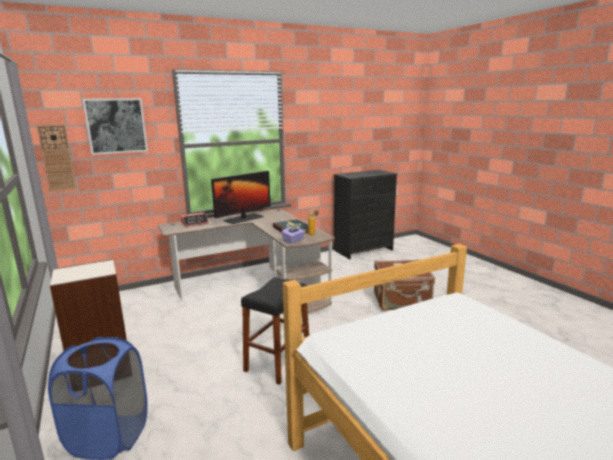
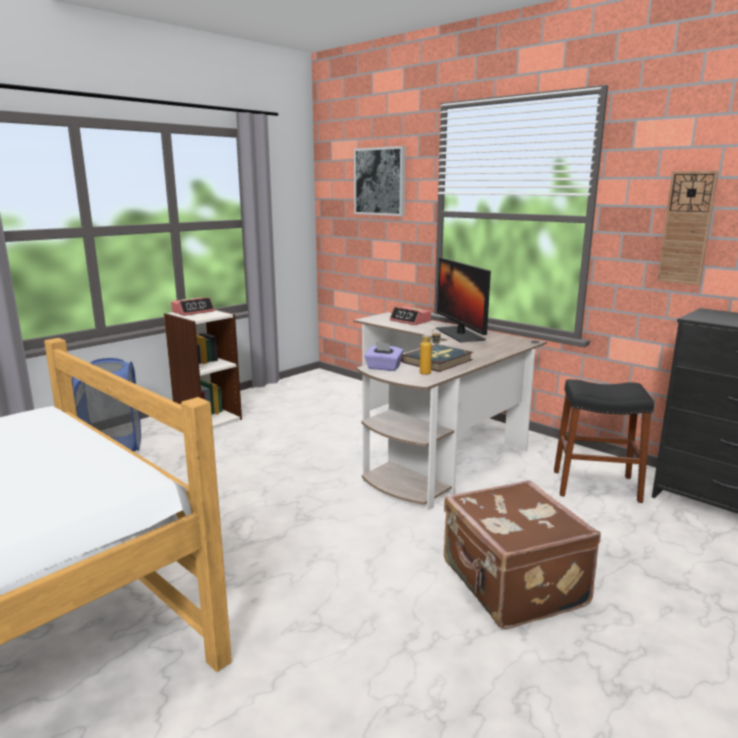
camera: 70 degrees right, 0 degrees up
wall clock [37,125,77,192] -> wall clock moved to [657,171,718,285]
monitor [211,171,270,224] -> monitor turned 45 degrees clockwise [436,258,491,343]
black stool [241,277,309,385] -> black stool moved to [554,379,654,503]
none -> alarm clock [171,297,215,316]

